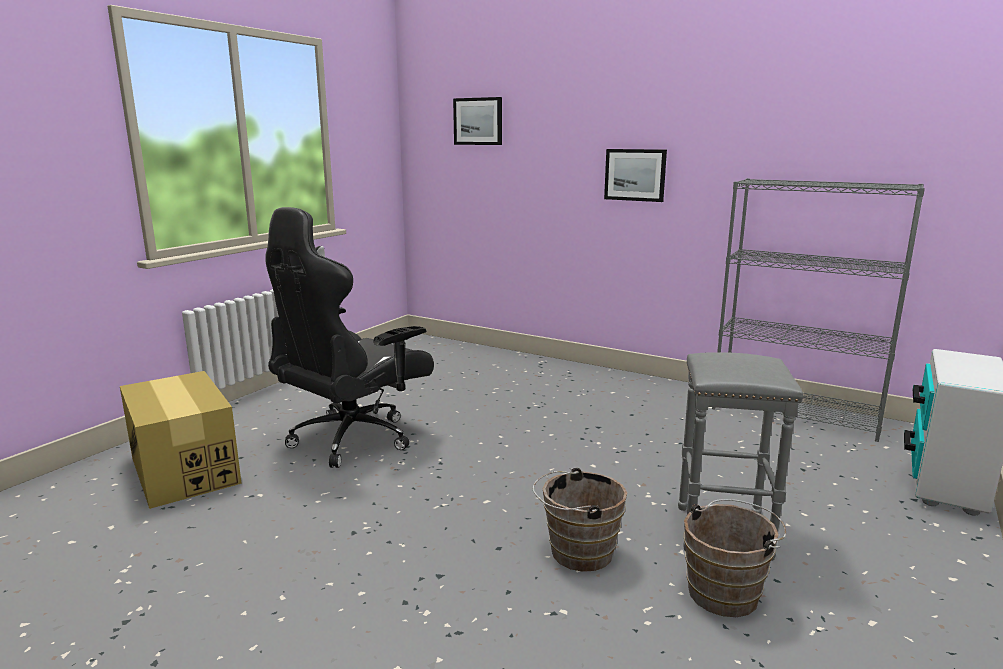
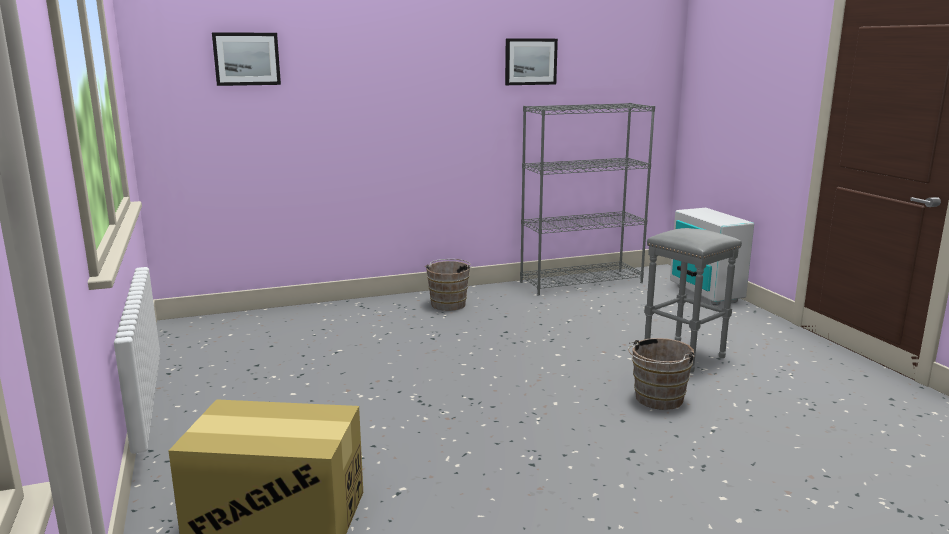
camera: 50 degrees left, 0 degrees up
black office chair [265,207,434,468] -> none
picture [604,149,667,202] -> picture moved to [505,38,558,85]
brown bucket [684,499,786,617] -> brown bucket moved to [425,259,473,311]

